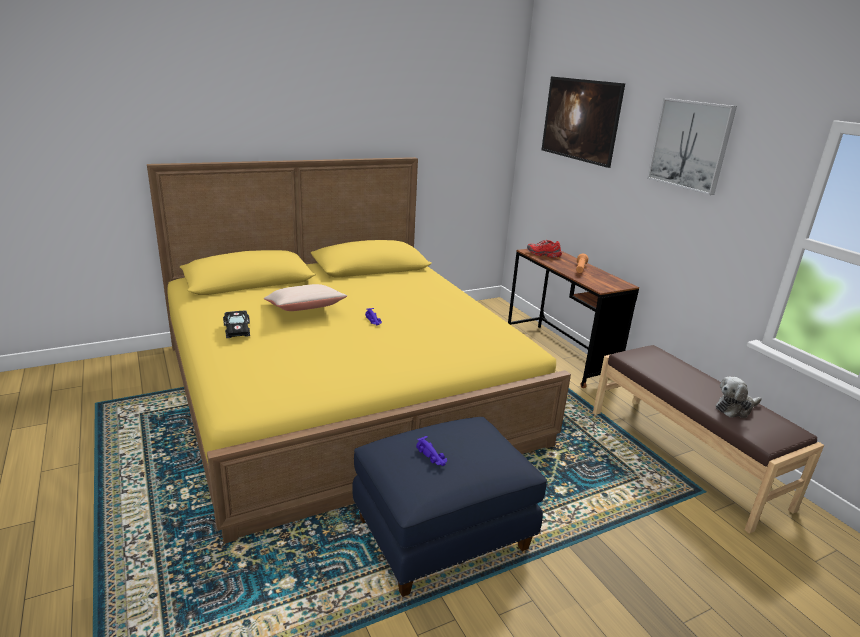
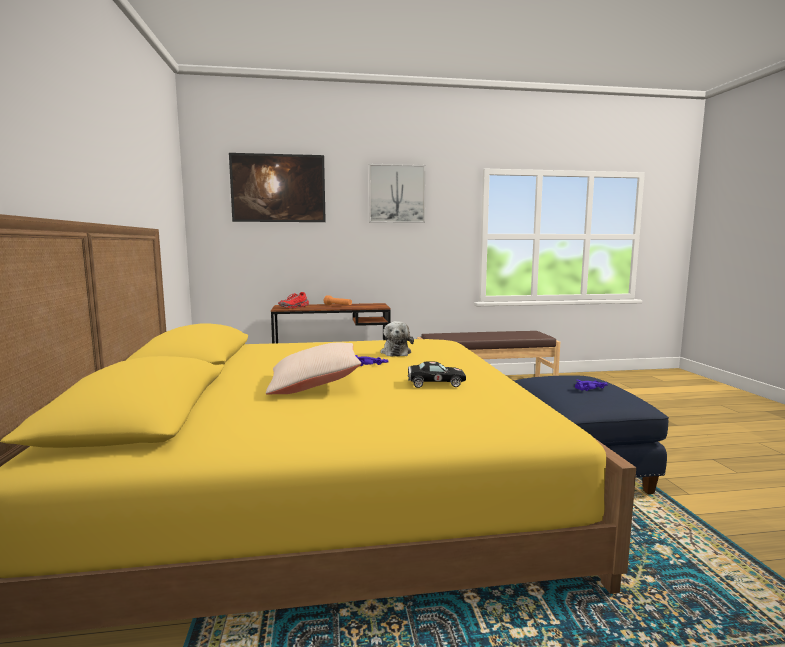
camera: 70 degrees left, 15 degrees down
black toy car [223,311,250,338] -> black toy car moved to [408,361,466,388]
plush toy [716,376,762,418] -> plush toy moved to [380,321,414,357]

